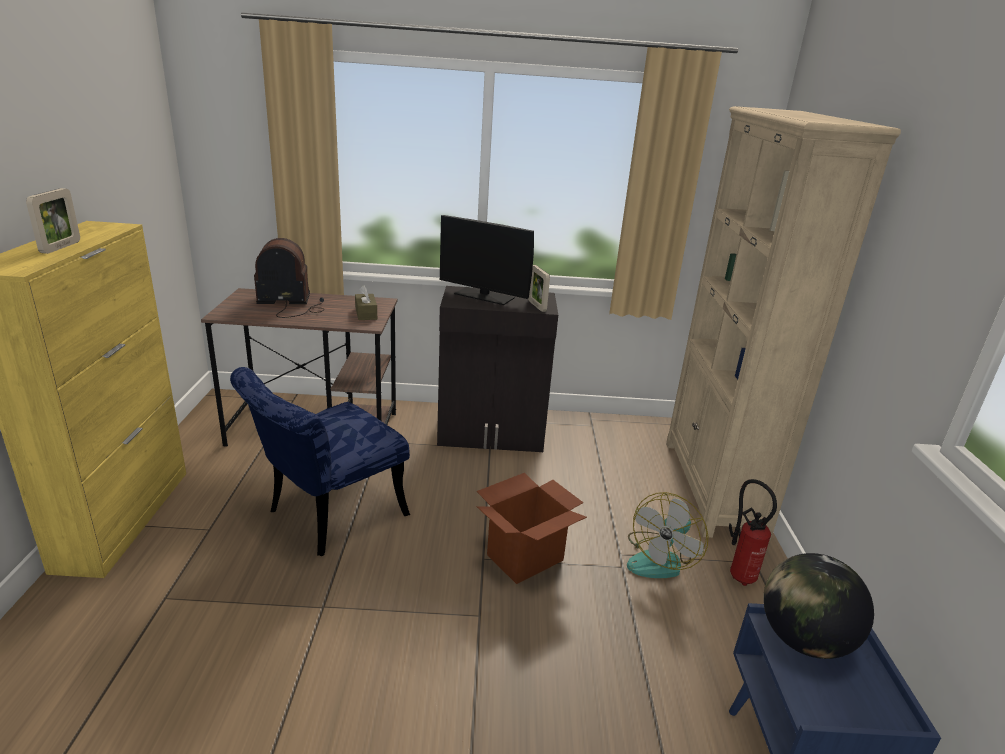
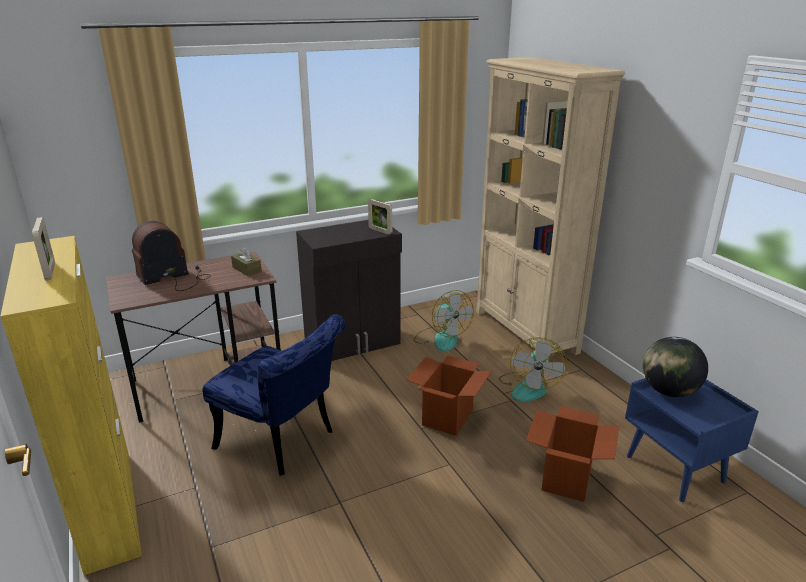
camera: 25 degrees left, 0 degrees up
blue chair [230,367,410,556] -> blue chair turned 75 degrees counterclockwise [202,314,345,476]
monitor [440,215,534,305] -> none
fire extinguisher [729,479,777,586] -> none
none -> fan [414,290,474,351]
none -> cardboard box [526,406,620,502]

